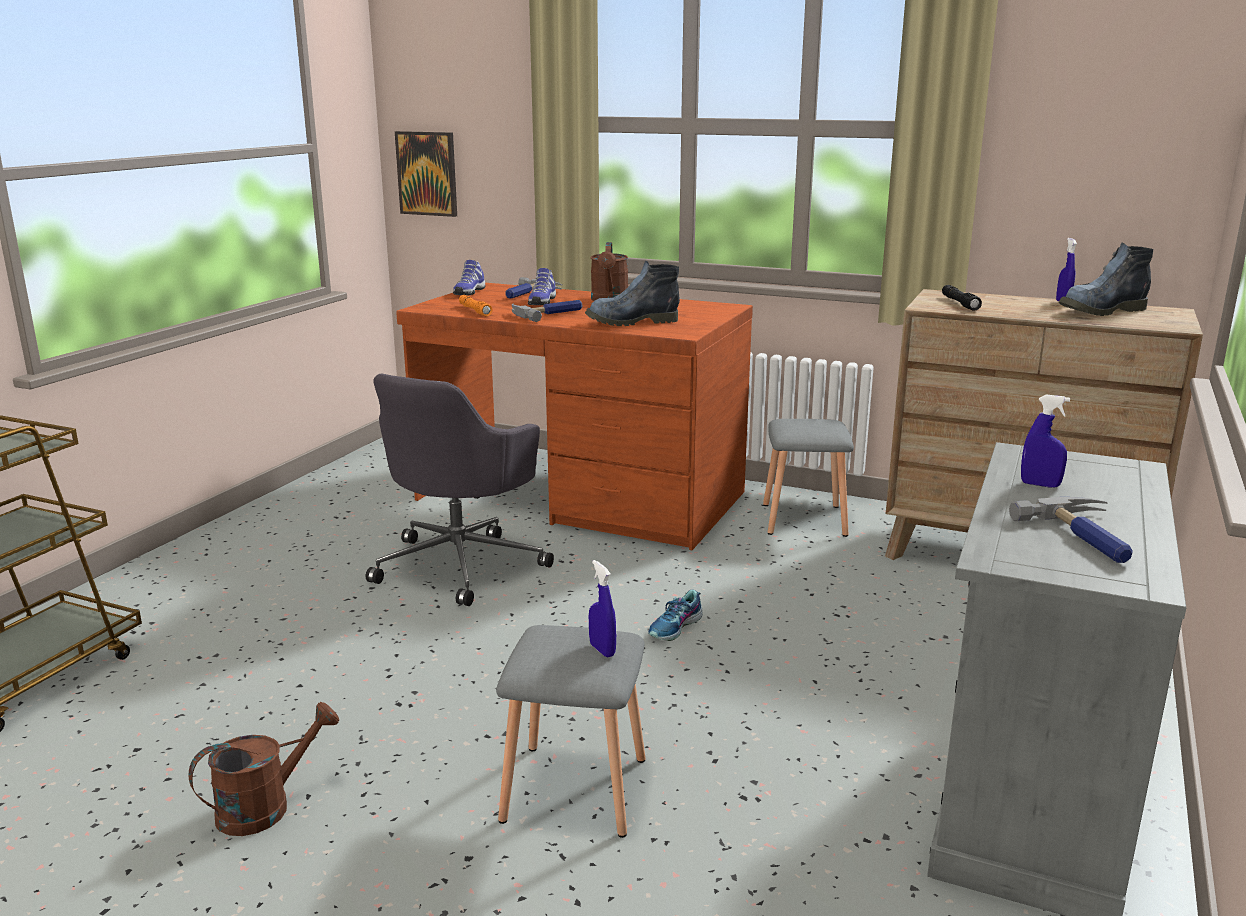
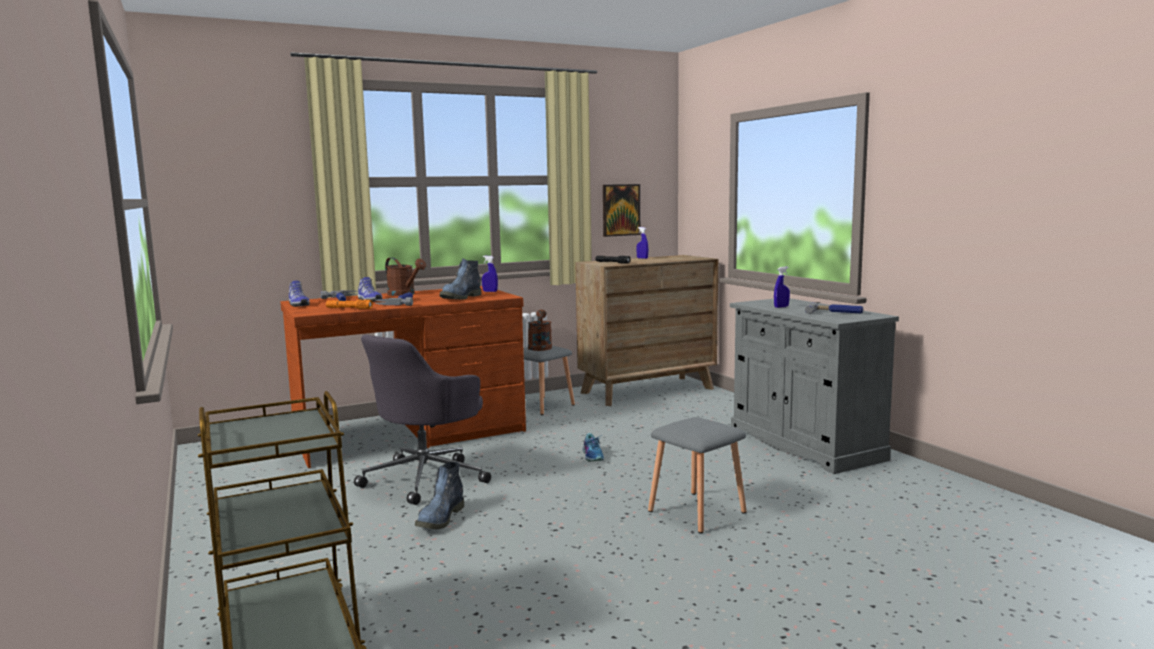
camera: 50 degrees left, 10 degrees down
brown watering can [188,702,339,836] -> brown watering can moved to [528,310,552,351]
grey office chair [366,374,554,606] -> grey office chair turned 60 degrees clockwise [354,335,491,505]
picture [395,131,457,217] -> picture moved to [603,184,640,237]
blue spray bottle [589,560,616,657] -> blue spray bottle moved to [482,256,498,292]
boot [1059,243,1153,316] -> boot moved to [415,462,464,529]

